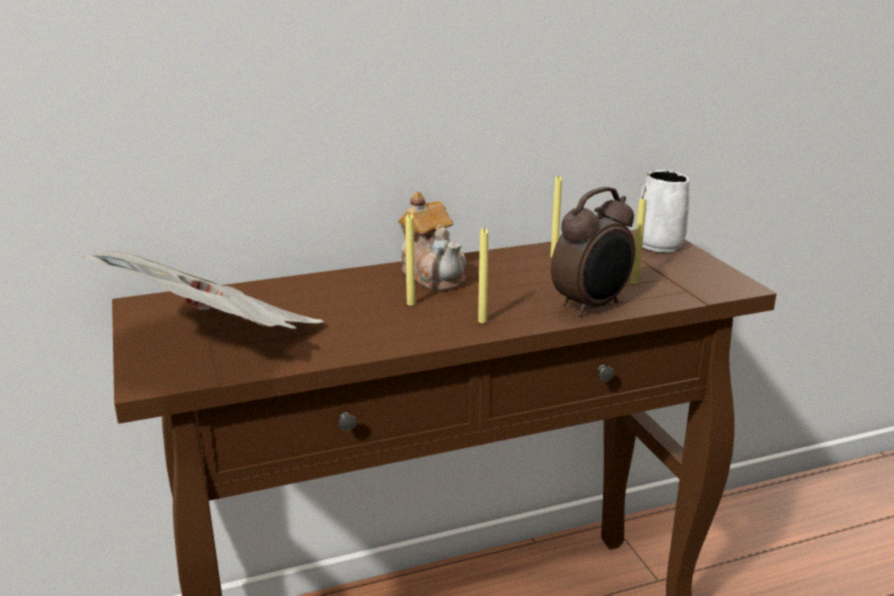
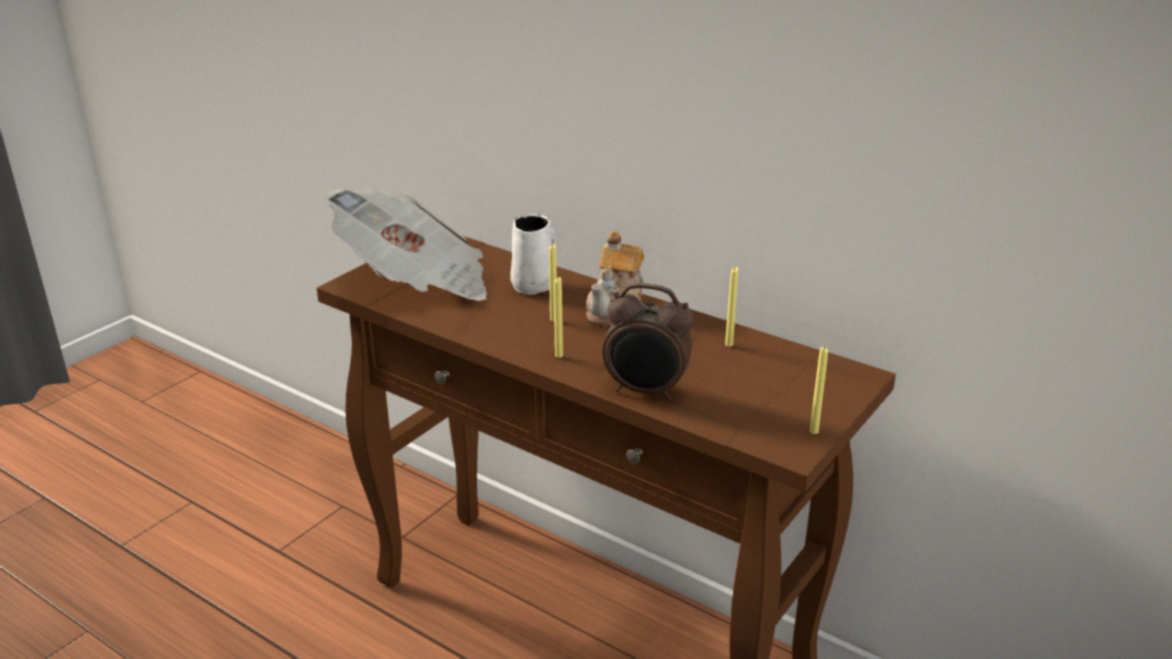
camera: 55 degrees right, 5 degrees up
yellow candle [631,198,646,284] -> yellow candle moved to [809,346,828,434]
white mug [640,170,689,253] -> white mug moved to [510,214,556,295]

